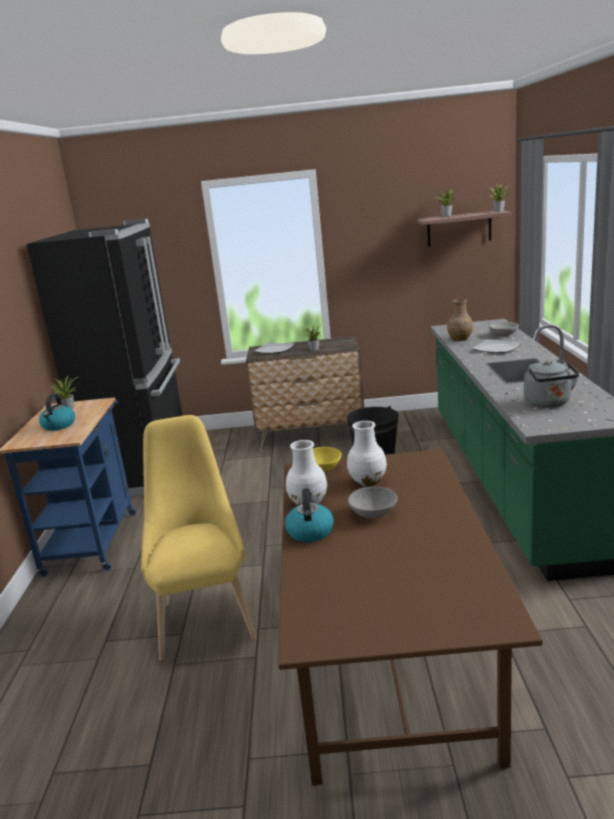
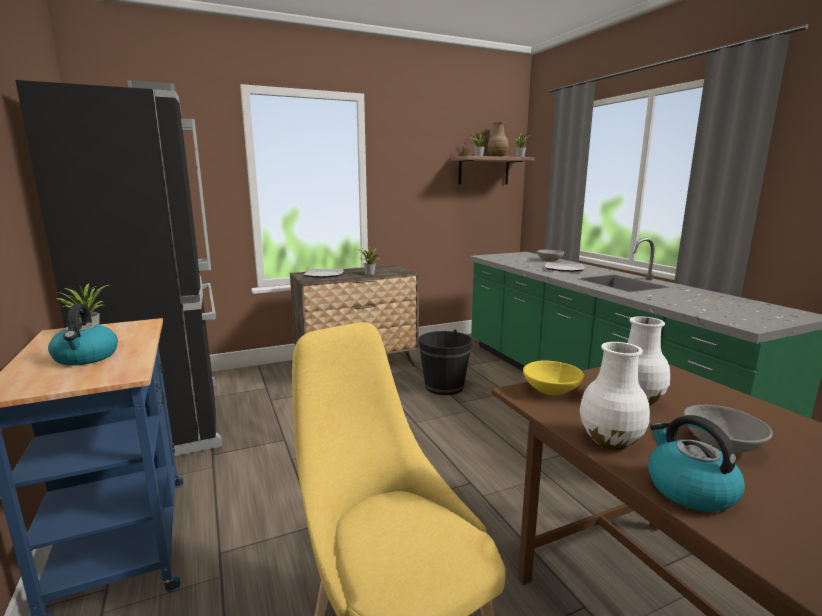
camera: 25 degrees left, 5 degrees down
brown vase [447,299,473,341] -> brown vase moved to [487,122,509,157]
grey kettle [524,361,579,408] -> none

